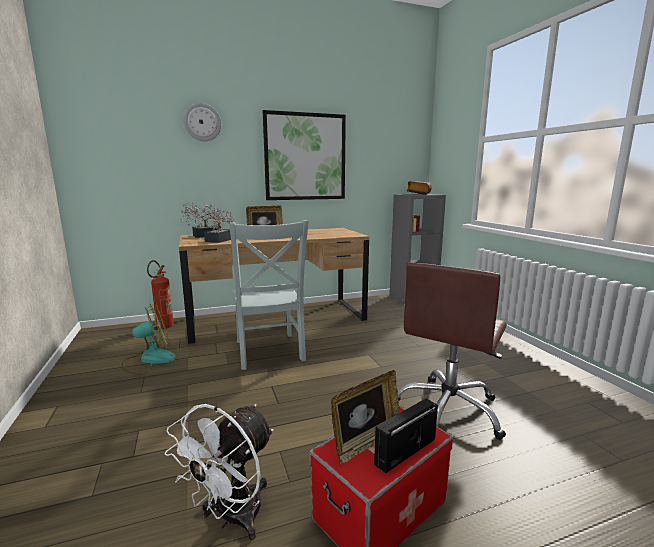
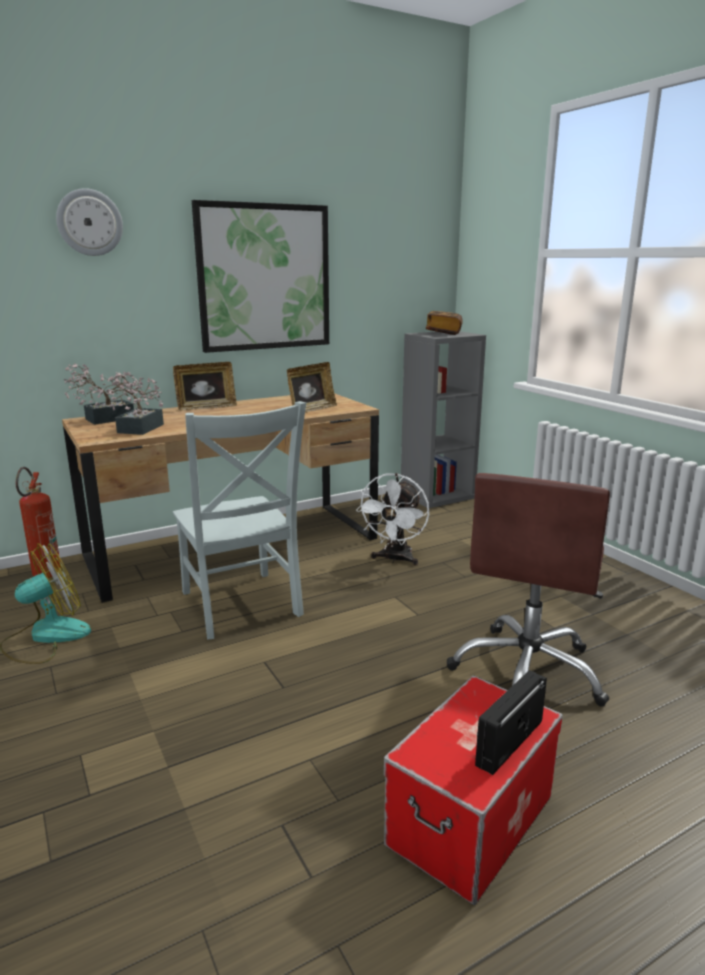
camera: 10 degrees left, 5 degrees up
white fan [165,404,273,540] -> white fan moved to [356,473,429,566]
picture frame [331,370,400,464] -> picture frame moved to [287,362,337,413]

